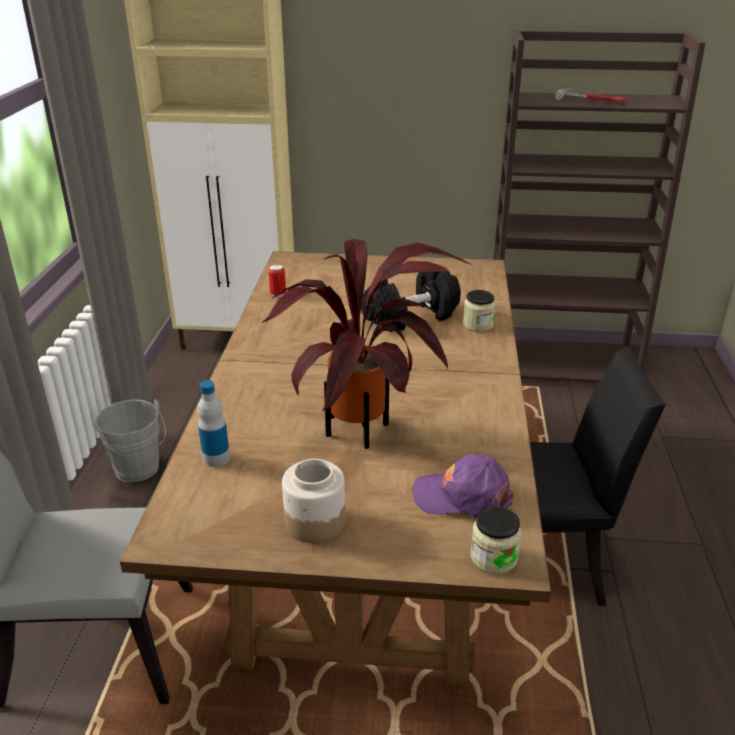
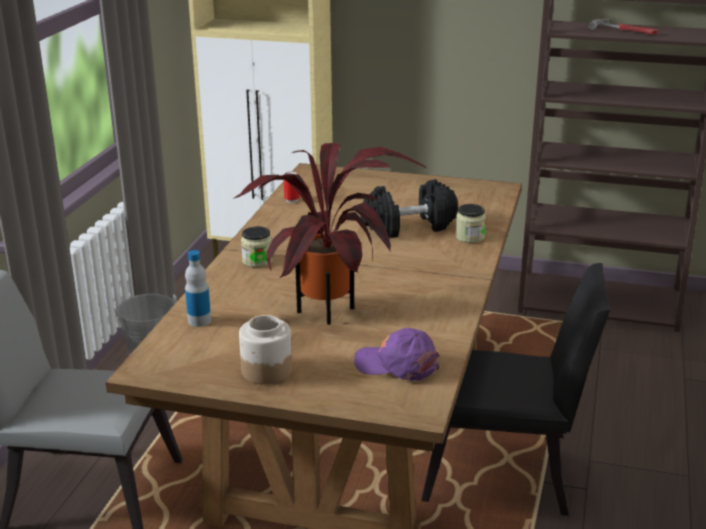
camera: 10 degrees right, 5 degrees down
jar [471,506,521,574] -> jar moved to [241,226,273,268]

